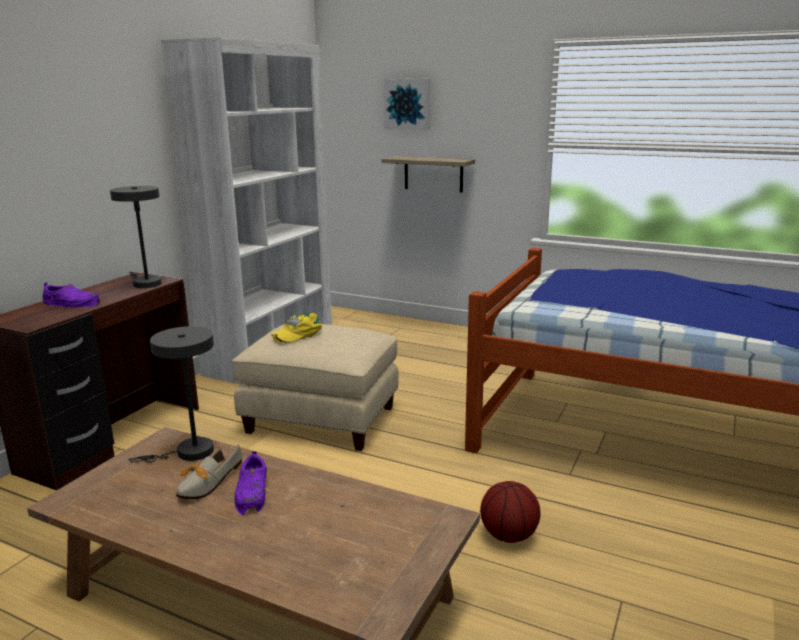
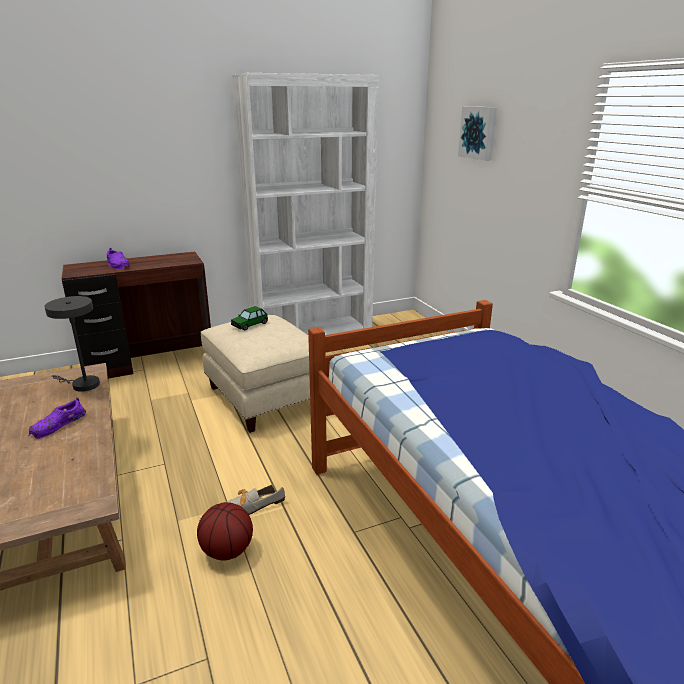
camera: 40 degrees right, 5 degrees up
grey table lamp [110,186,162,288] -> none
shoe [176,444,242,499] -> shoe moved to [227,485,285,515]
yellow cap [272,313,322,343] -> toy car [231,306,268,330]
shelf [381,156,475,193] -> none

